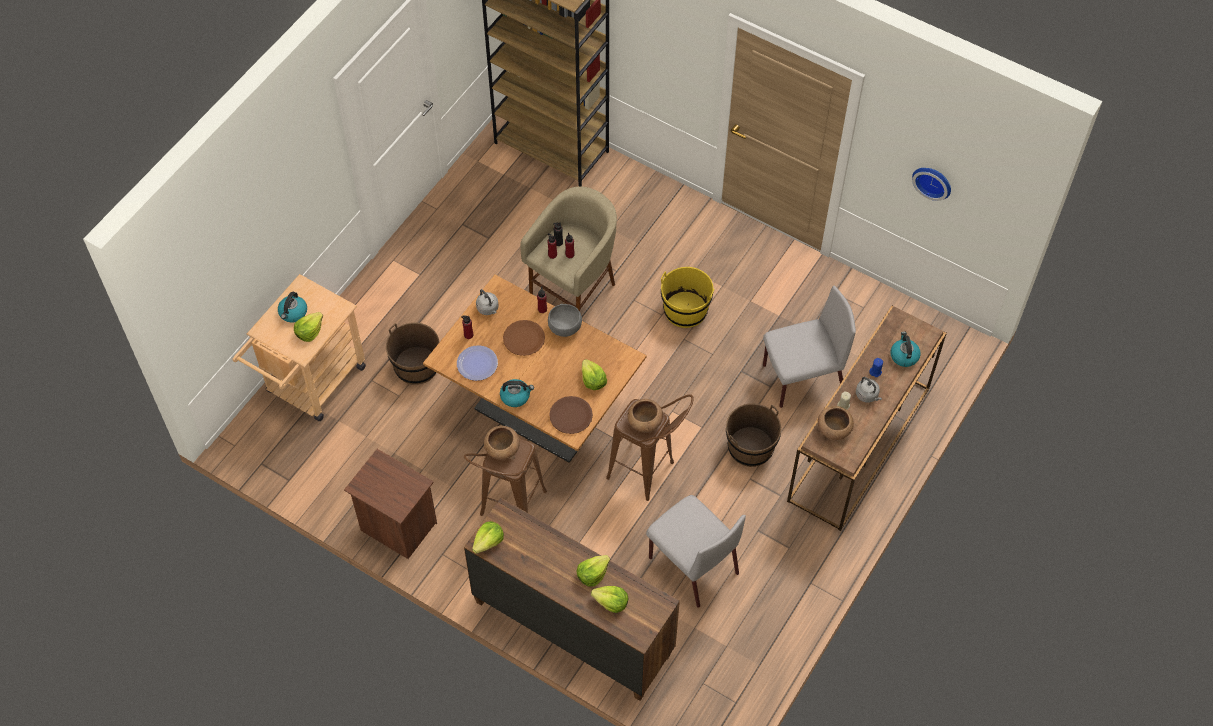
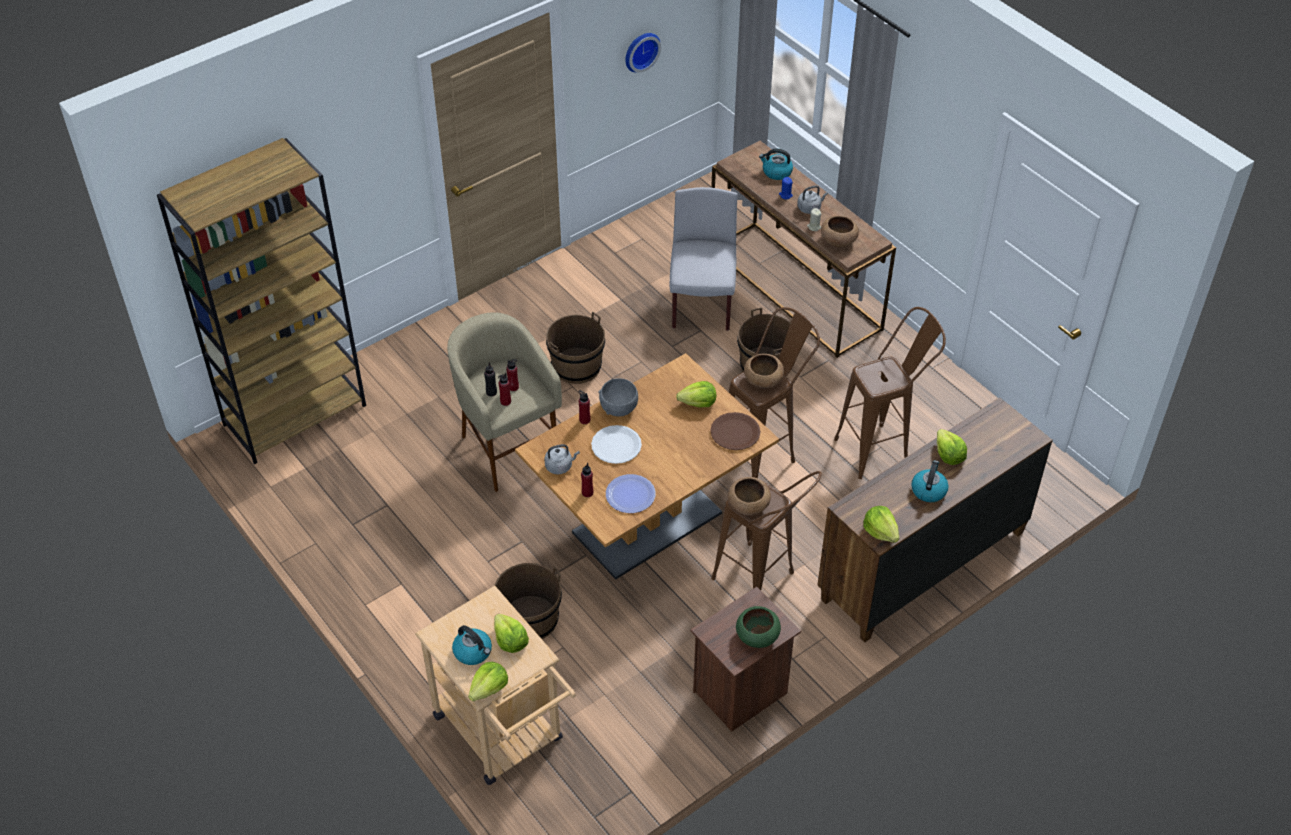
camera: 70 degrees left, 10 degrees down
kettle [500,379,534,407] -> kettle moved to [911,460,949,502]
brown plate [503,320,545,356] -> white plate [591,425,642,464]
lettuce [591,586,629,613] -> lettuce moved to [468,662,508,701]
grey chair [646,495,746,608] -> brown stool [834,307,946,479]
yellow bucket [661,267,714,328] -> brown bucket [546,312,605,384]
none -> green bowl [736,606,781,648]

